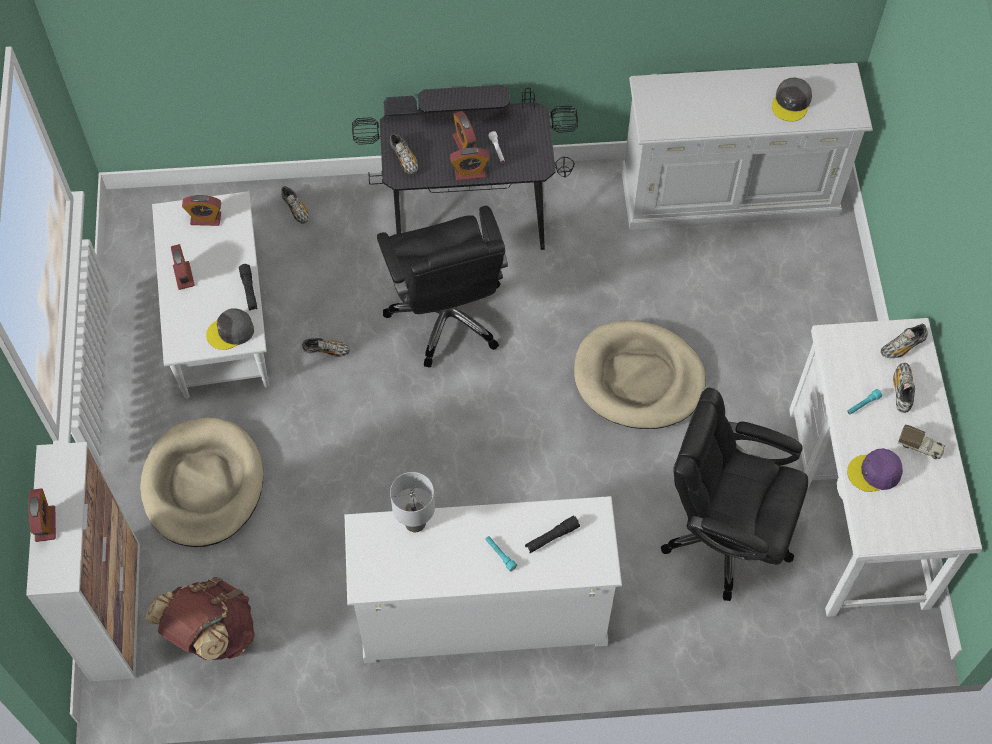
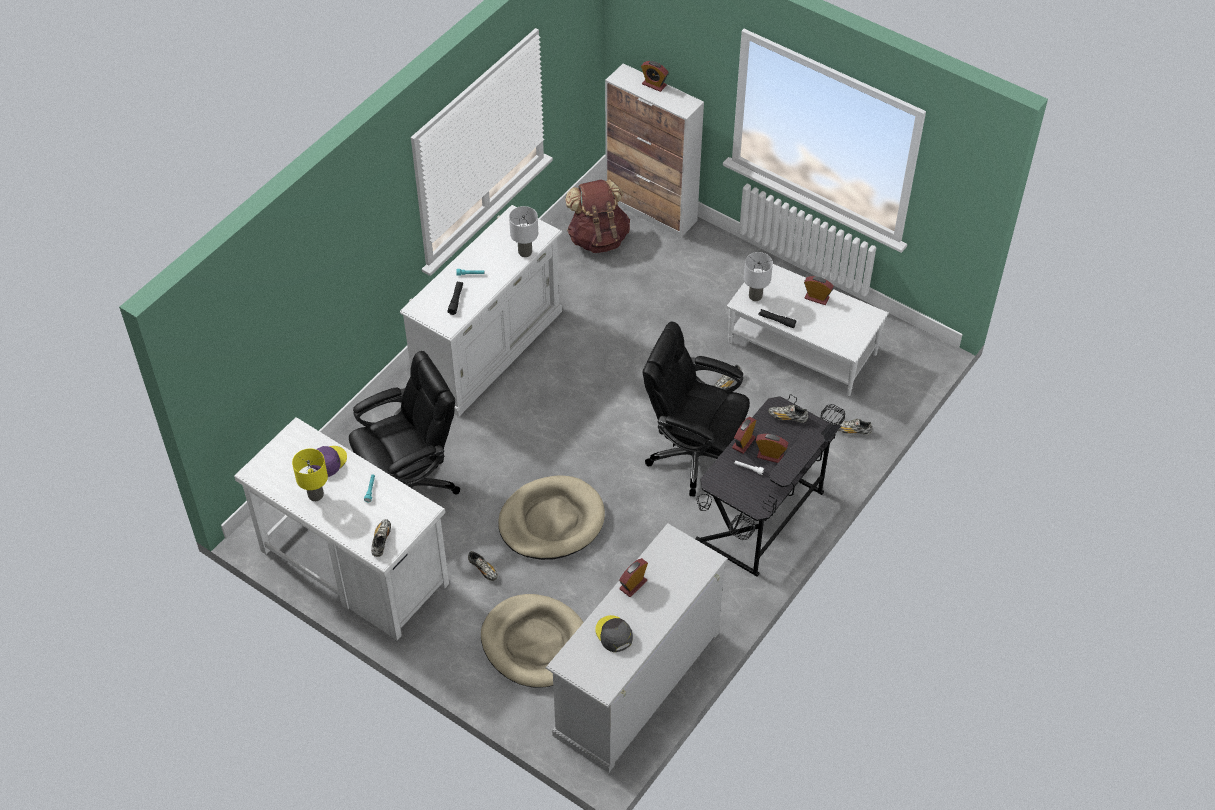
camera: 130 degrees right, 10 degrees down
beige dog bed [140,417,263,547] -> beige dog bed moved to [481,594,584,688]
alarm clock [182,195,222,226] -> alarm clock moved to [619,558,648,597]
grey cap [206,308,254,350] -> white table lamp [744,252,773,301]
shoe [893,363,915,413] -> shoe moved to [468,551,498,581]
toy truck [898,424,945,459] -> yellow table lamp [292,448,328,501]

